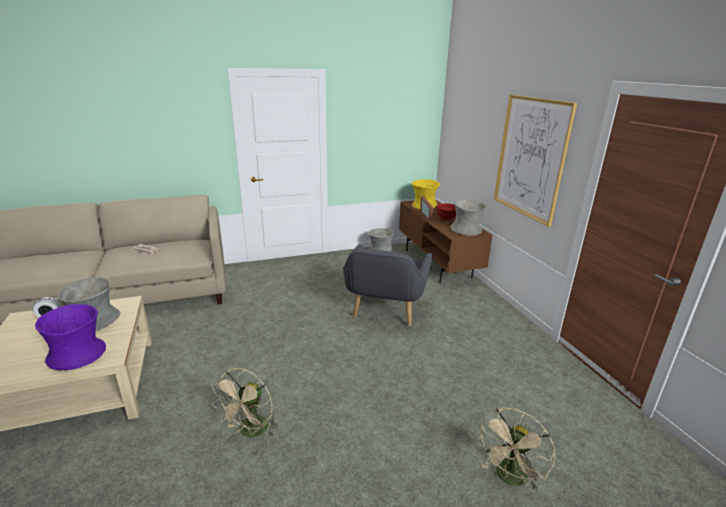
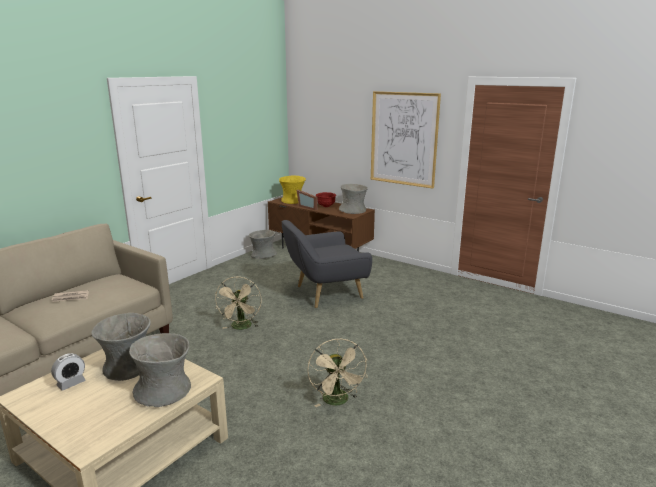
camera: 35 degrees left, 5 degrees down
purple vase [35,304,106,370] -> grey vase [129,333,191,407]
grey armchair [343,244,433,327] -> grey armchair turned 90 degrees clockwise [282,220,372,308]
beige fan [477,408,555,491] -> beige fan moved to [215,277,262,330]

